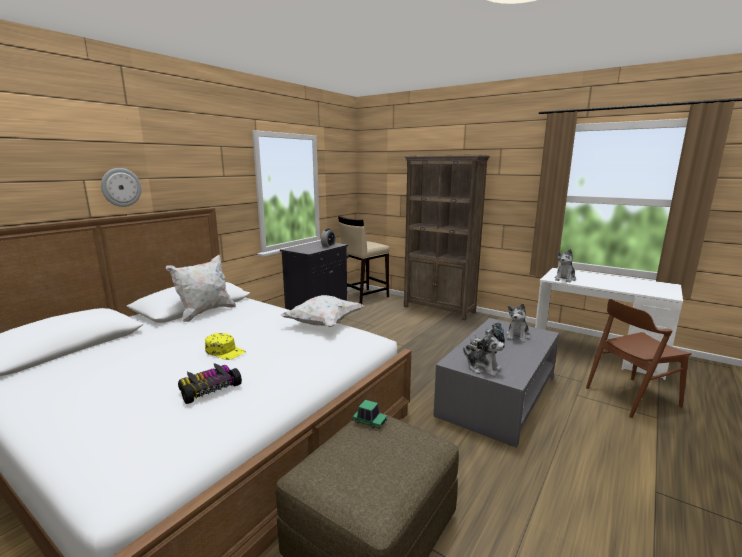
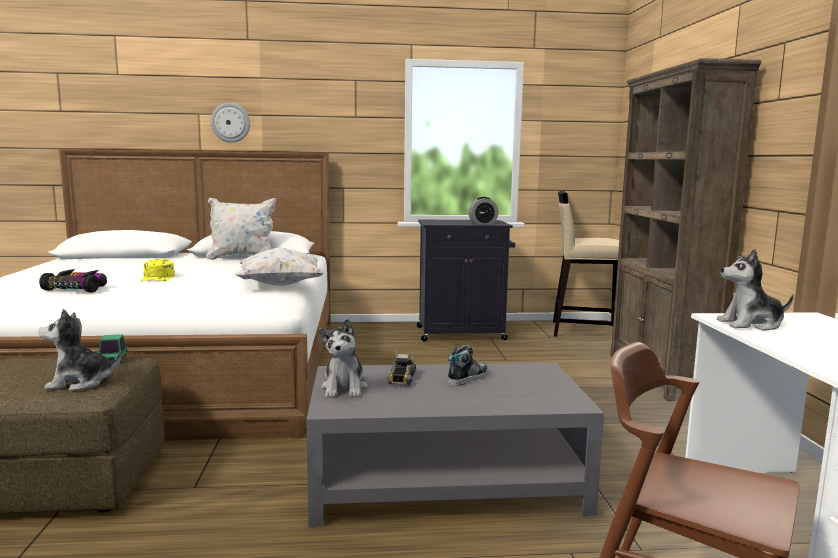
camera: 50 degrees right, 5 degrees down
plush toy [506,303,530,343] -> plush toy moved to [38,309,121,391]

